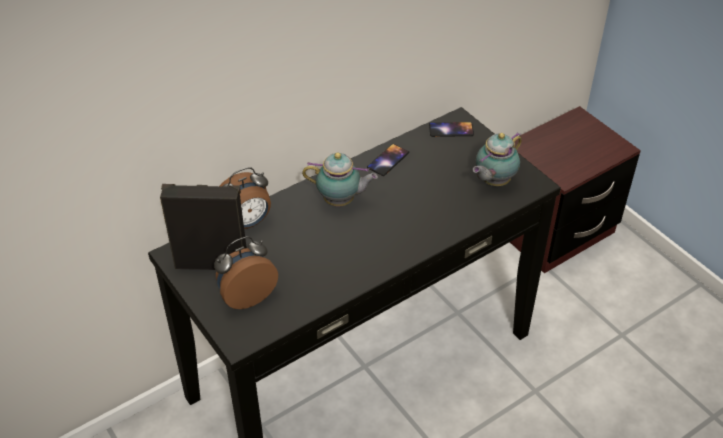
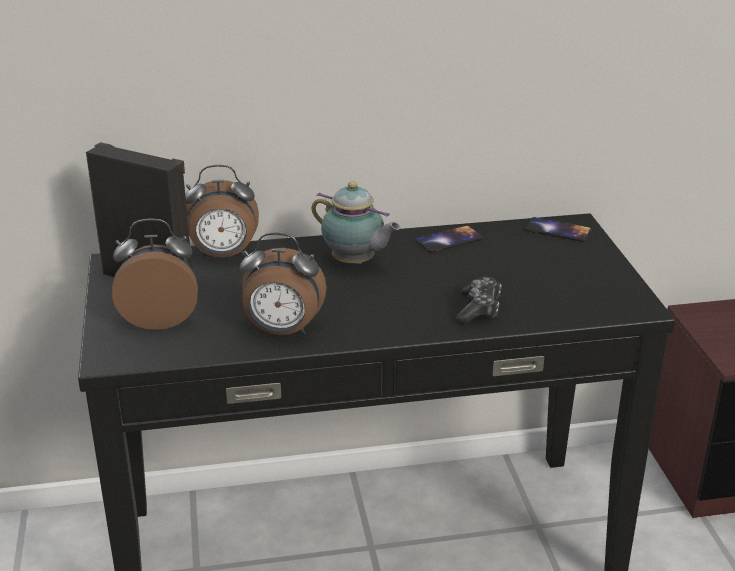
camera: 25 degrees right, 15 degrees down
teapot [473,132,522,186] -> none
none -> alarm clock [240,233,327,335]
none -> game controller [456,277,502,324]

